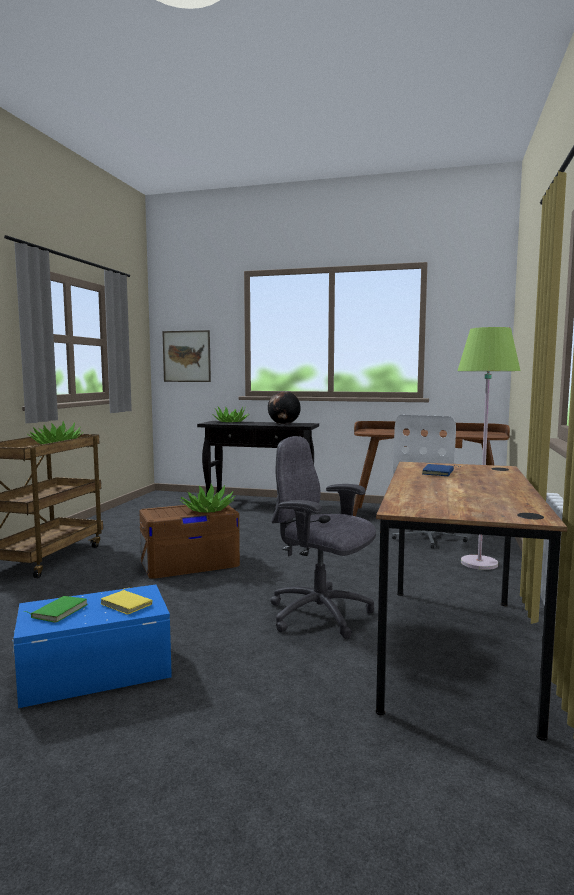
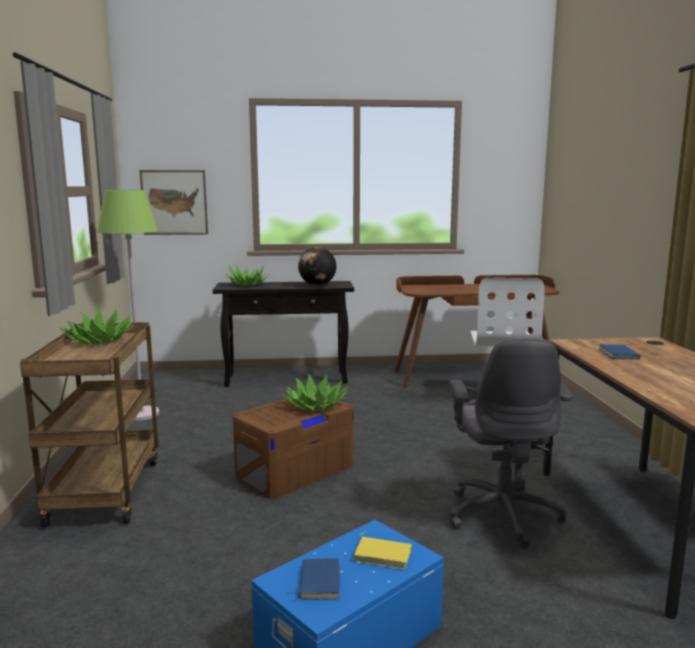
camera: 20 degrees left, 5 degrees up
green book [24,596,88,623] -> blue book [287,558,340,600]
grey office chair [270,436,376,639] -> grey office chair turned 105 degrees counterclockwise [448,338,573,549]
green floor lamp [457,327,520,570] -> green floor lamp moved to [97,190,159,421]

